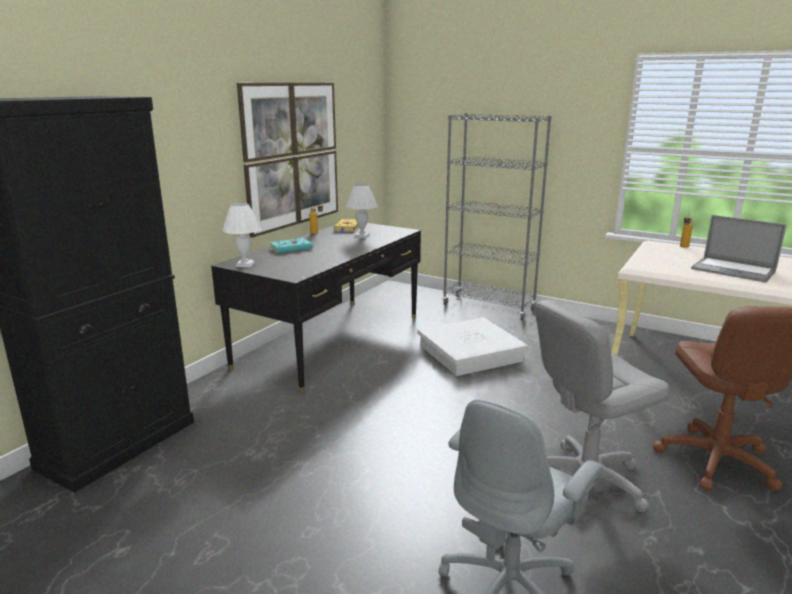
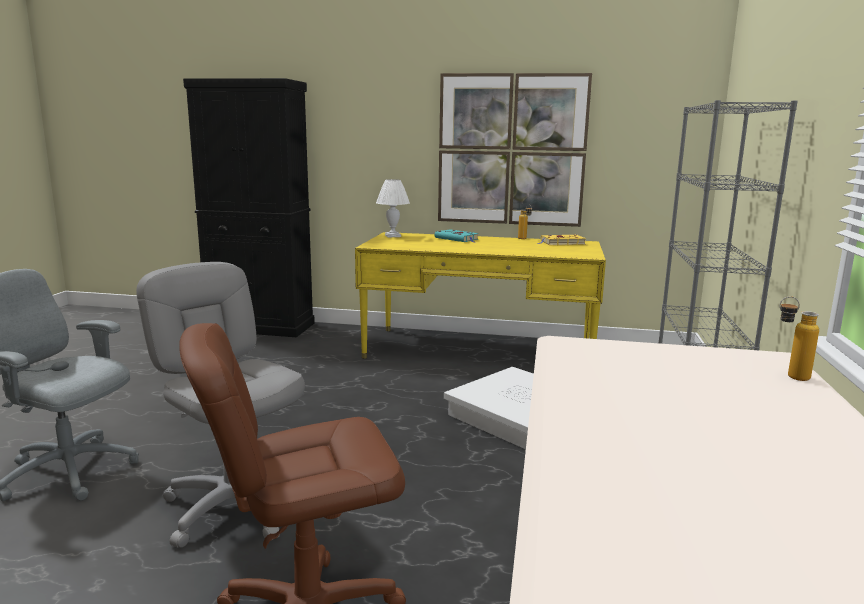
camera: 70 degrees right, 5 degrees down
black desk [211,223,421,393] -> yellow desk [355,232,606,359]
white table lamp [346,184,377,238] -> none
laptop [691,215,786,283] -> none

